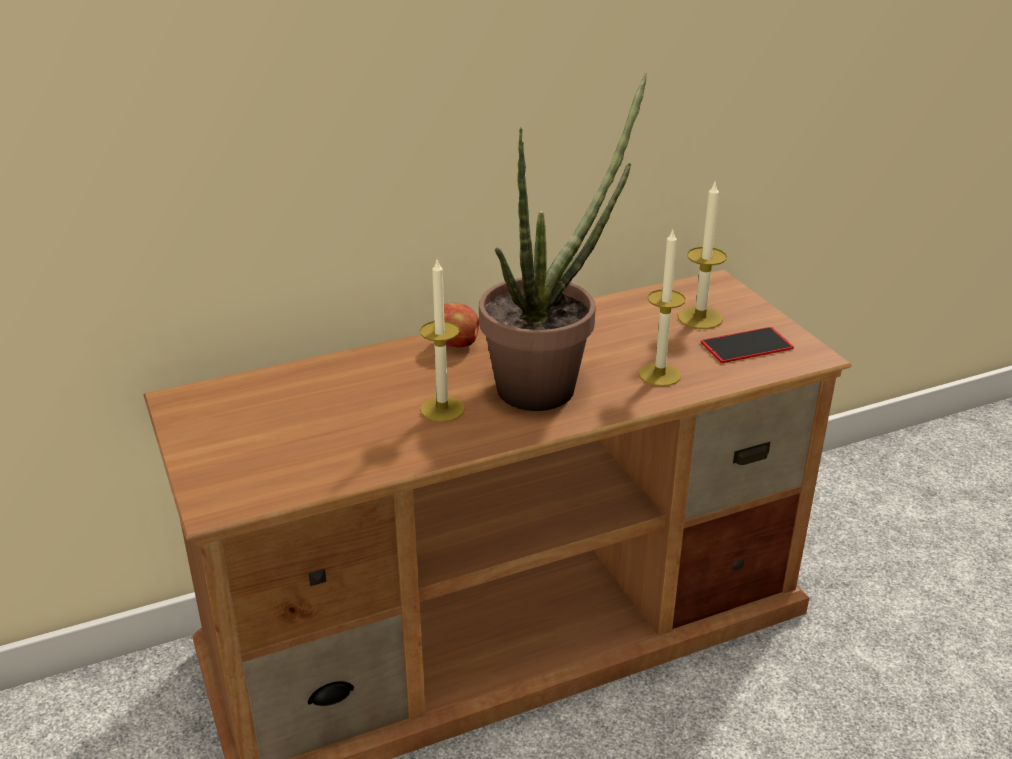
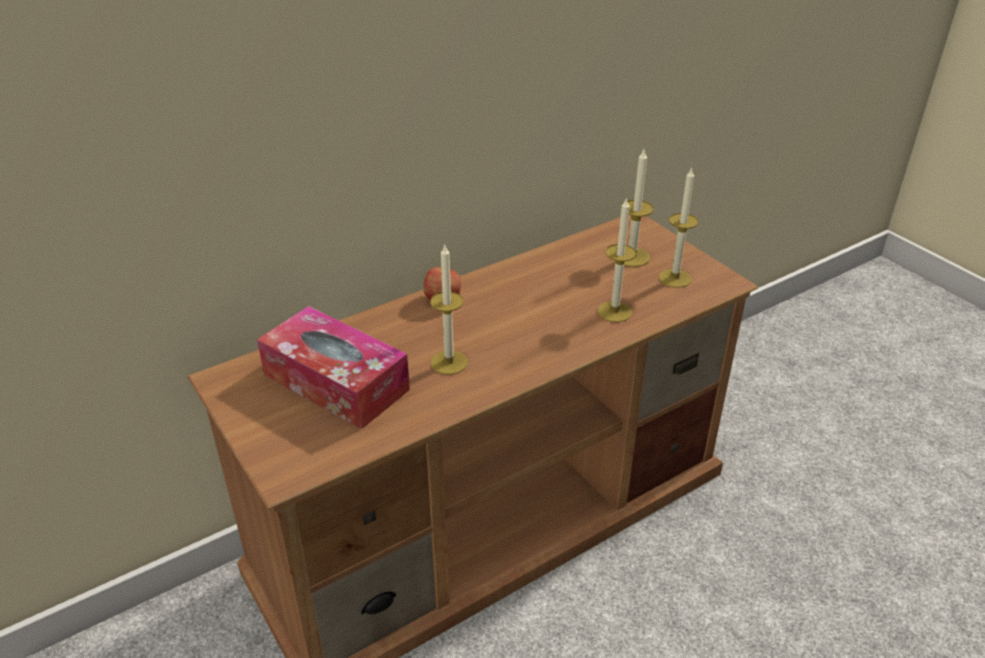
camera: 10 degrees left, 5 degrees up
potted plant [479,73,647,411] -> none
phone [701,327,794,363] -> candle [659,167,699,288]
none -> tissue box [257,306,410,430]

